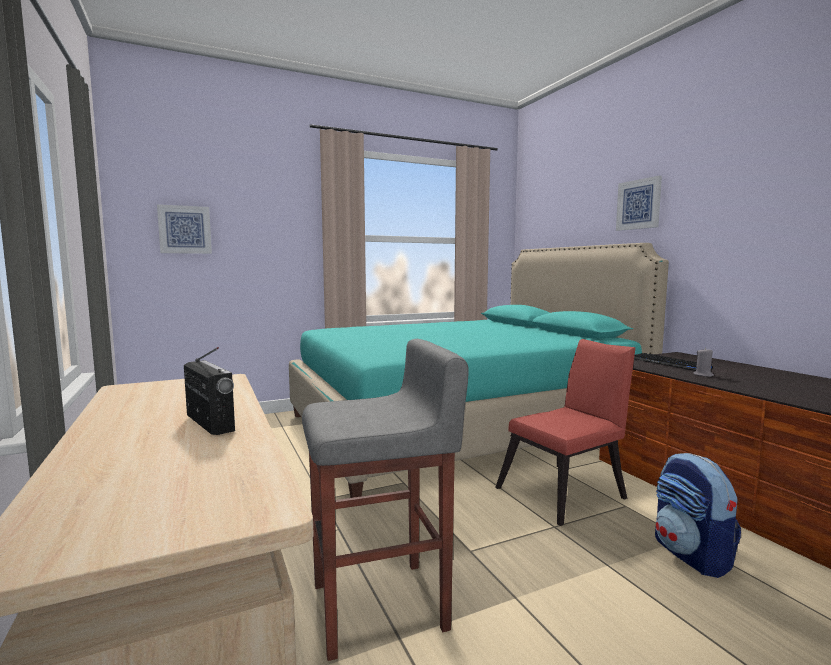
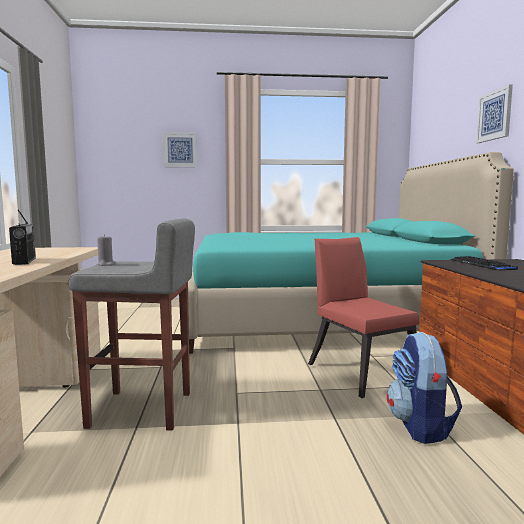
camera: 20 degrees right, 0 degrees up
picture [157,204,212,254] -> picture moved to [163,132,198,167]
red chair [495,339,636,526] -> red chair turned 105 degrees counterclockwise [308,237,419,398]
grey candle [693,348,714,377] -> grey candle moved to [97,234,115,266]

